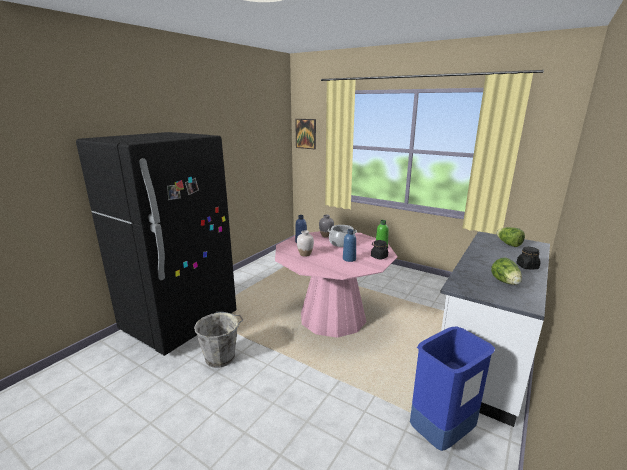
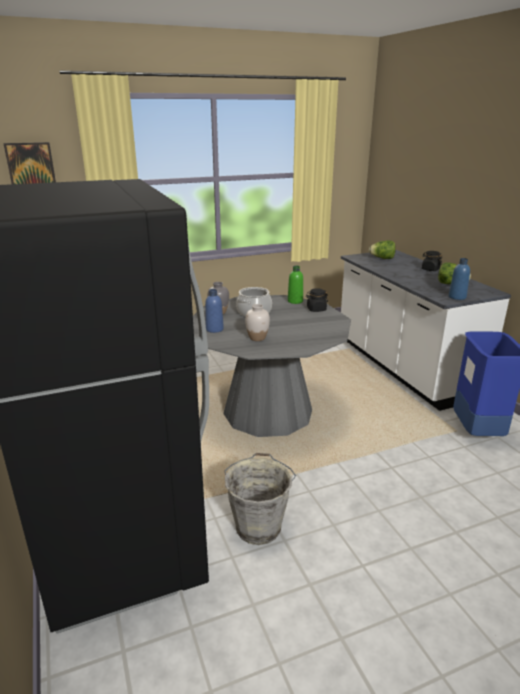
camera: 55 degrees left, 5 degrees up
pink dining table [275,231,398,338] -> grey dining table [193,295,351,437]
blue bottle [343,229,356,262] -> blue bottle moved to [449,258,470,300]

